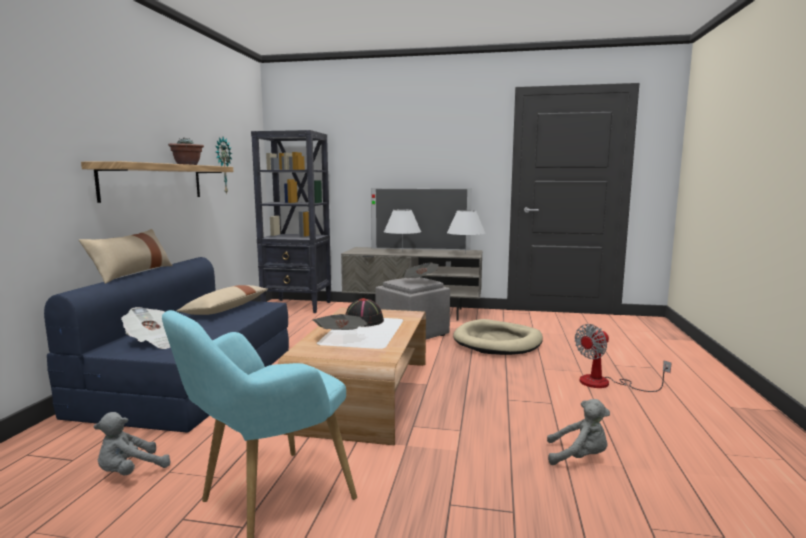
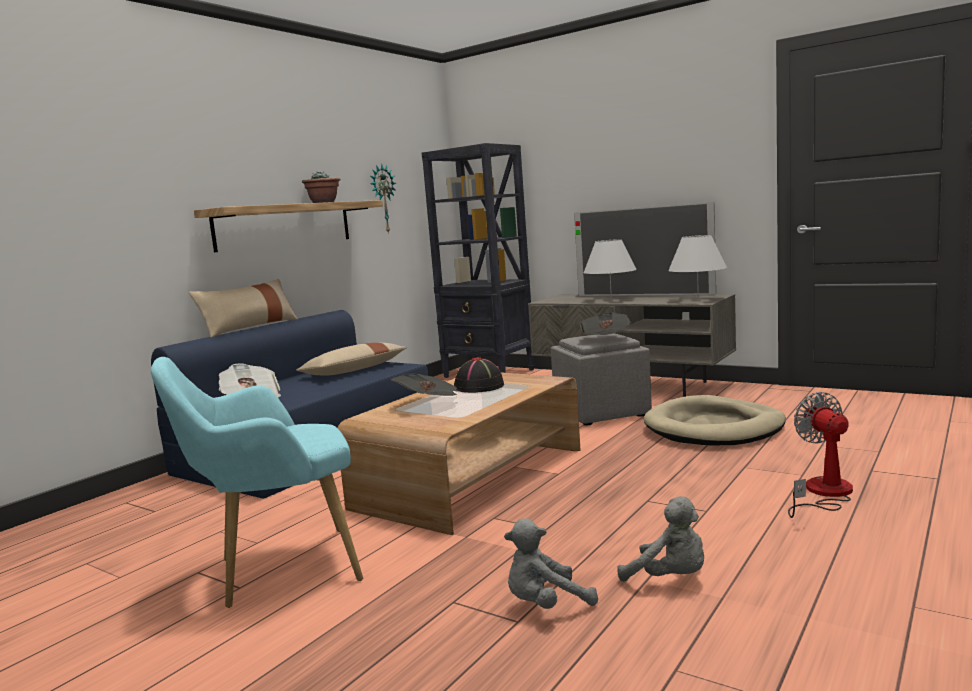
camera: 25 degrees right, 0 degrees up
grey plush toy [94,412,171,476] -> grey plush toy moved to [504,518,598,609]
fan [575,324,672,392] -> fan turned 90 degrees clockwise [788,392,853,518]

